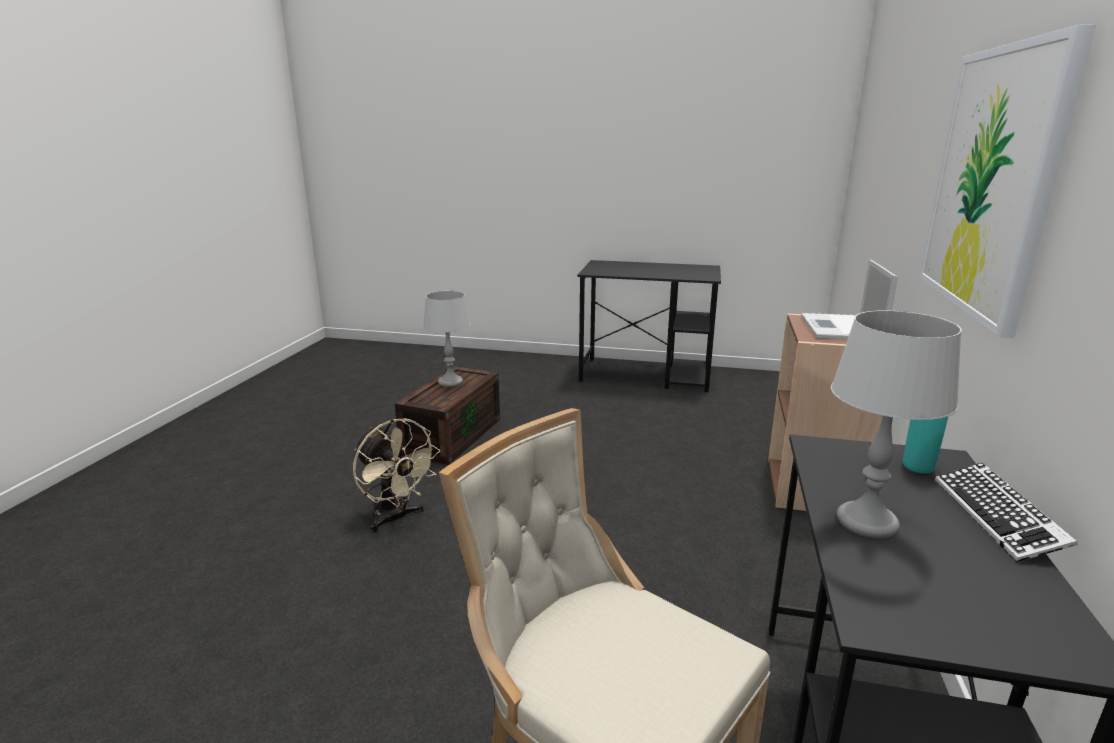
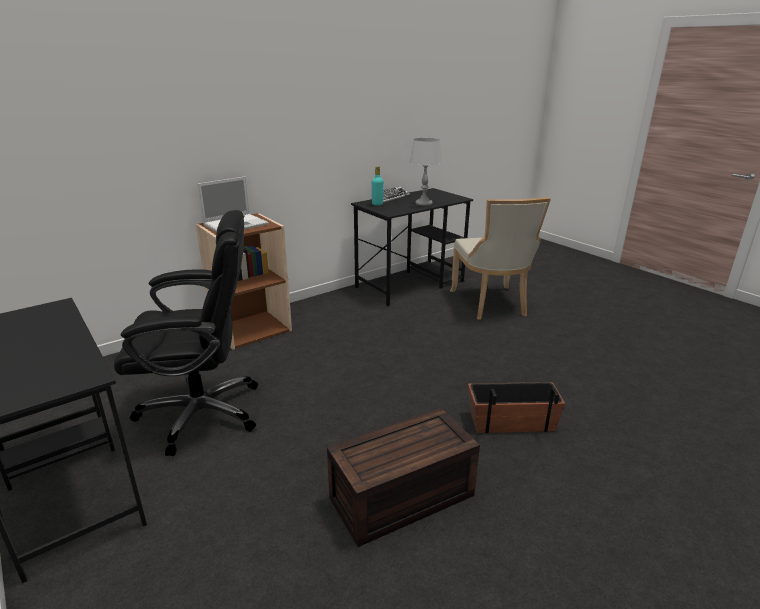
camera: 140 degrees left, 5 degrees up
beige fan [353,419,441,533] -> planter [468,382,565,433]
grey table lamp [423,291,471,387] -> none
picture [919,24,1096,338] -> none
none -> black office chair [114,210,258,456]

